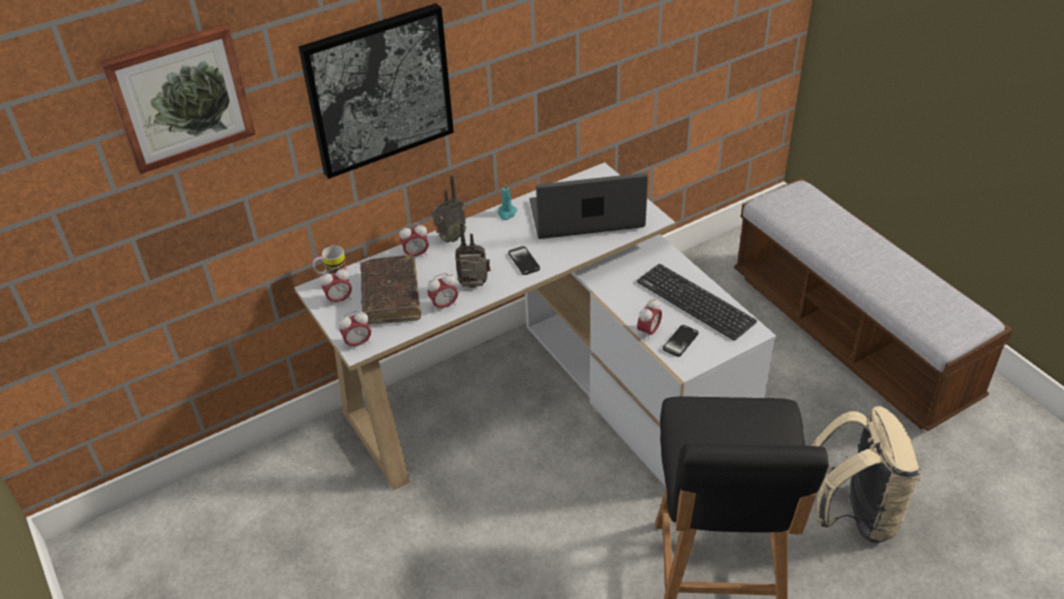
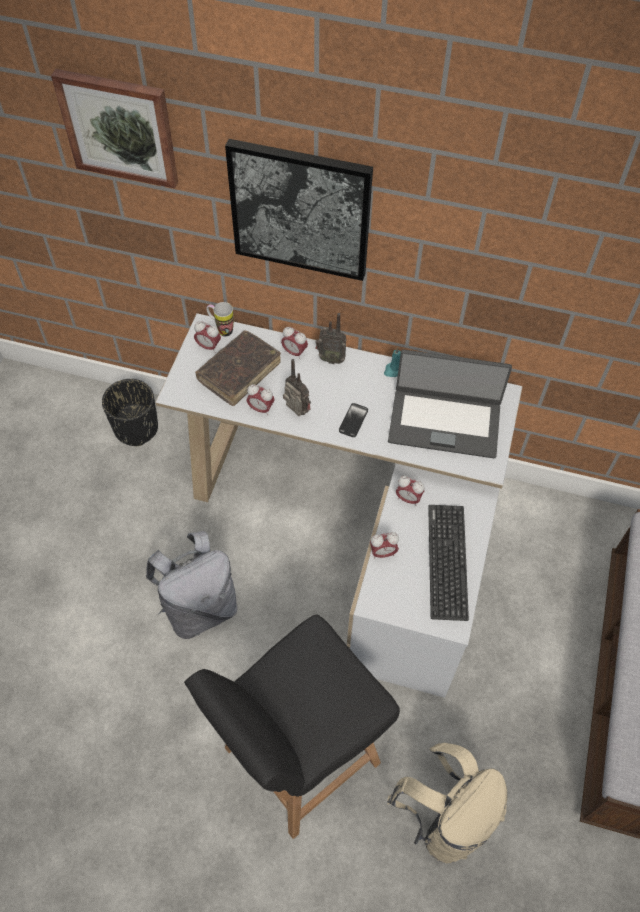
camera: 45 degrees right, 15 degrees up
alarm clock [338,311,371,350] -> alarm clock moved to [396,476,425,506]
laptop [530,173,648,239] -> laptop turned 150 degrees clockwise [388,349,512,458]
phone [663,325,698,357] -> none
none -> black planter [102,379,158,446]
none -> grey backpack [146,531,237,639]

